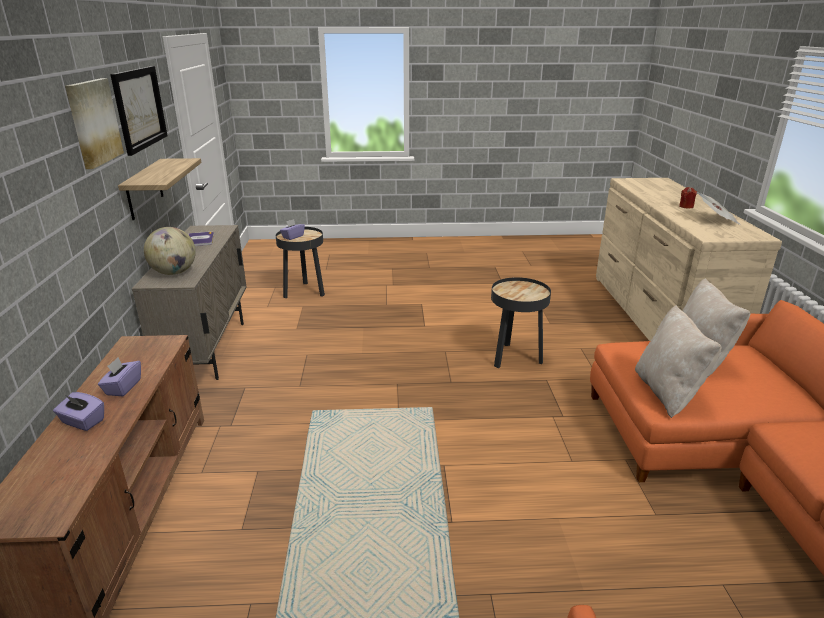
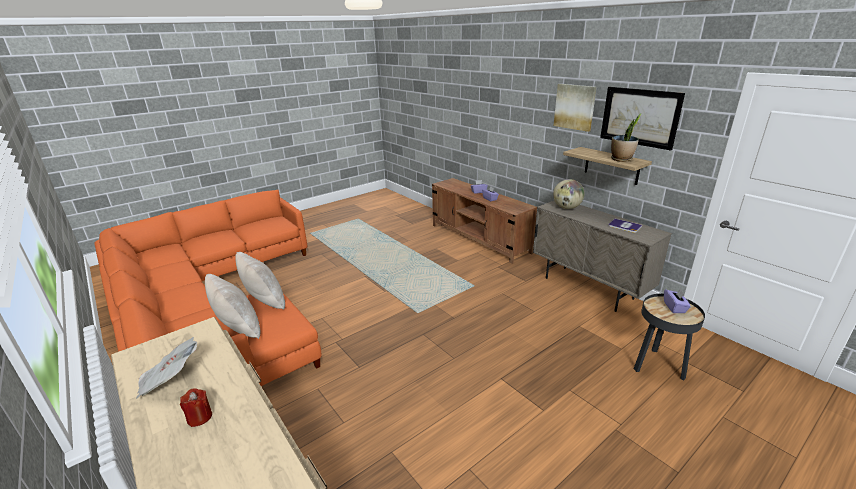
camera: 145 degrees right, 0 degrees up
black side table [491,277,551,368] -> none
none -> potted plant [611,113,642,162]

